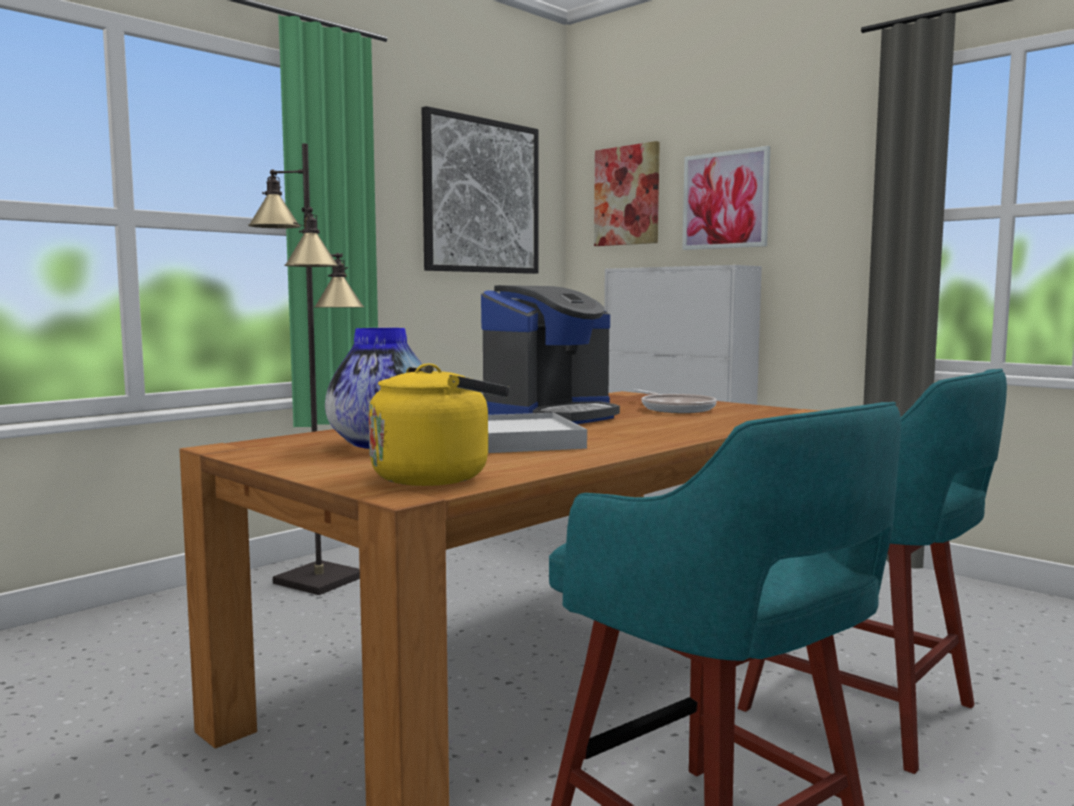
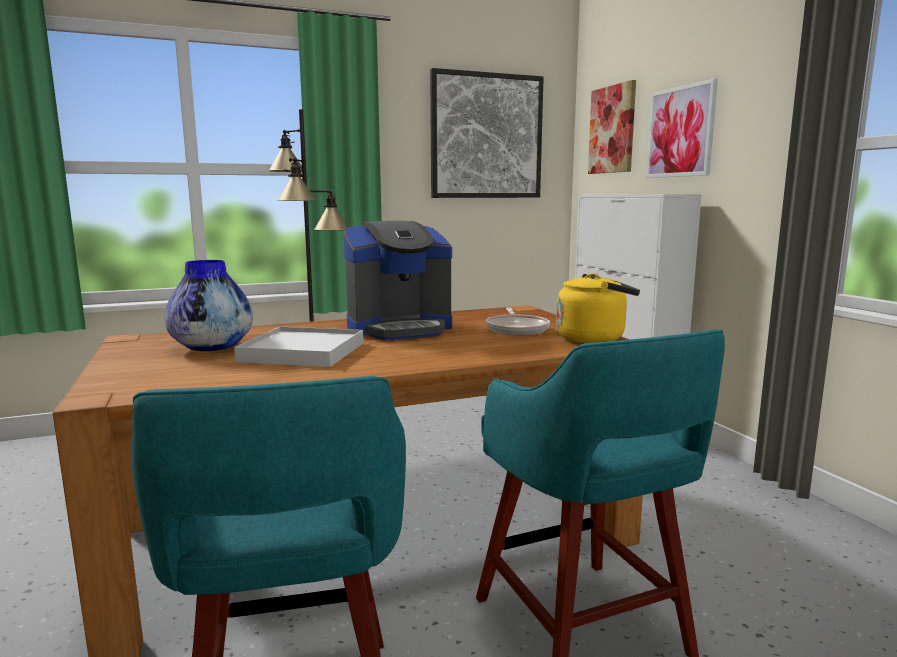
camera: 25 degrees right, 5 degrees up
yellow kettle [369,363,510,486] -> yellow kettle moved to [556,273,640,343]

